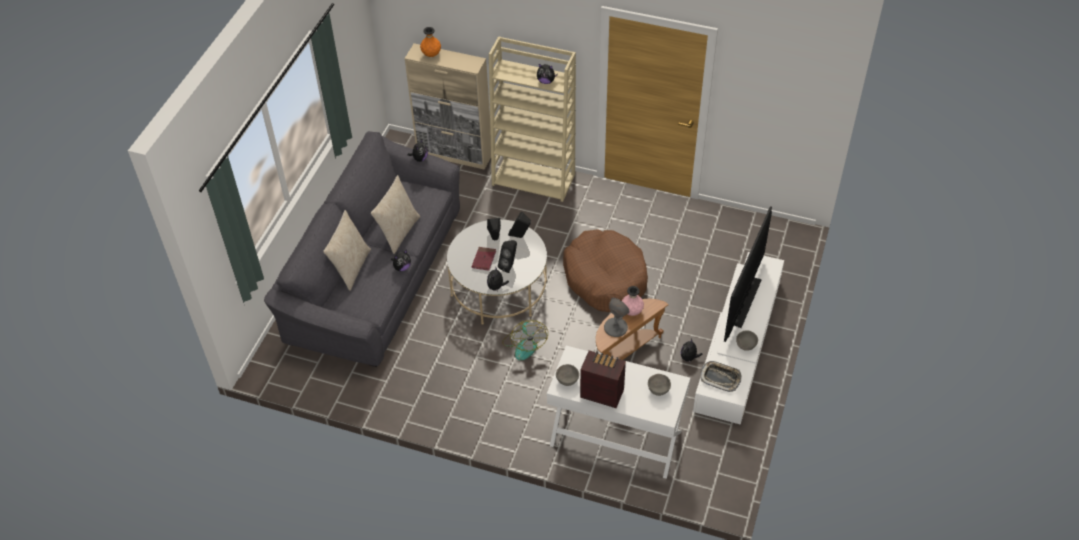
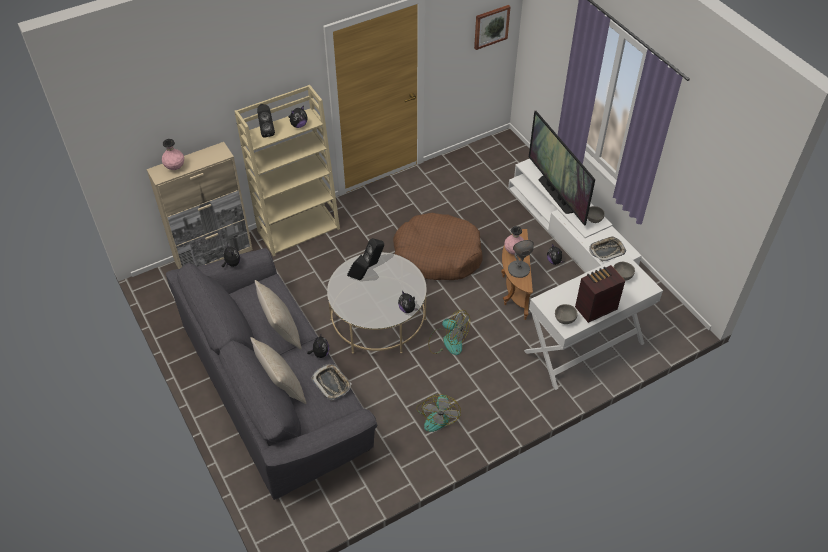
camera: 50 degrees left, 0 degrees up
orange vase [420,27,441,57] -> pink vase [162,139,184,170]
red book [472,247,496,271] -> none
black speaker [498,240,517,273] -> black speaker moved to [257,104,275,138]
none -> tray [311,364,352,400]
none -> fan [416,394,461,432]
none -> picture [474,5,511,50]

